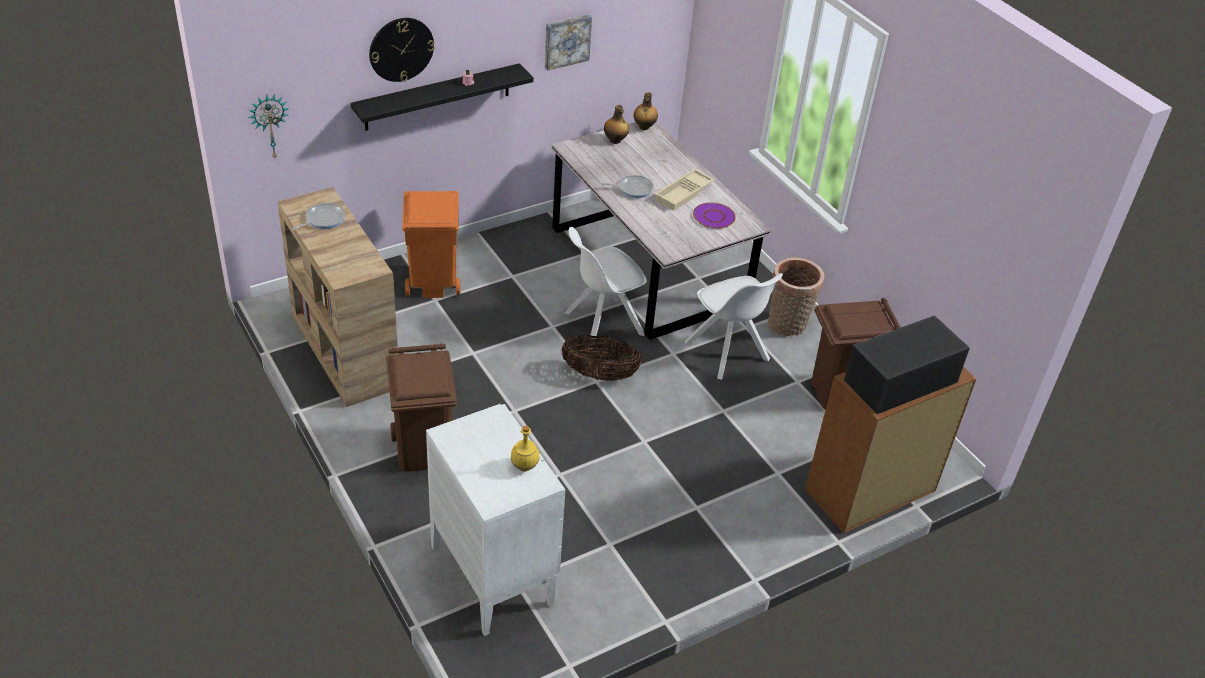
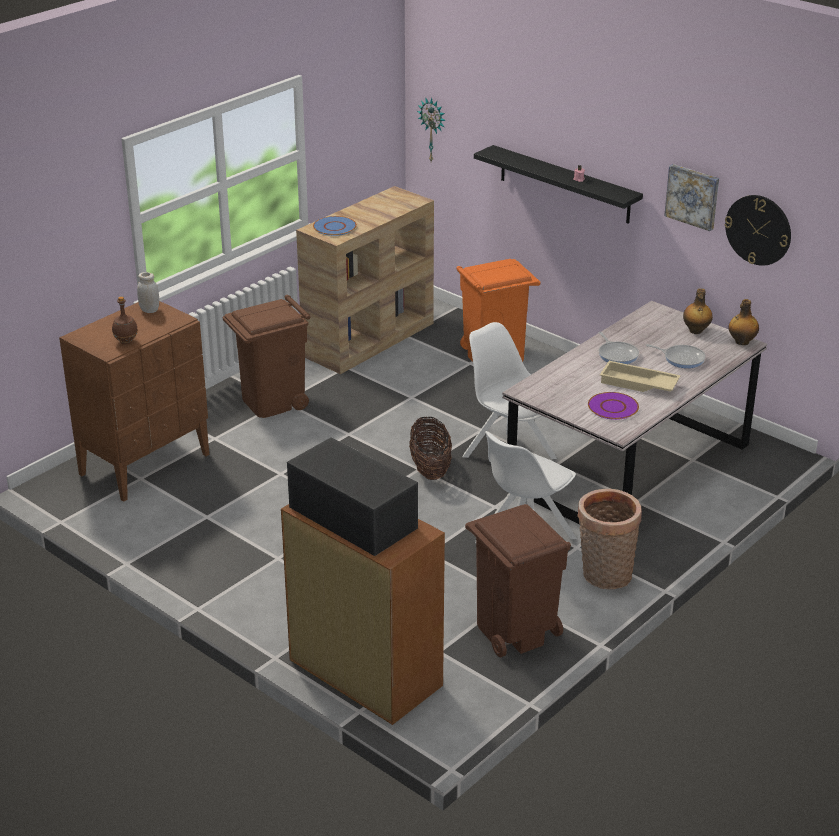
camera: 75 degrees right, 10 degrees down
frying pan [292,203,345,230] -> frying pan moved to [646,344,706,368]
wall clock [369,18,435,82] -> wall clock moved to [724,195,791,266]
white dresser [426,404,565,636] -> brown dresser [59,301,209,501]
yellow bottle [511,426,539,471] -> brown bottle [112,296,138,344]
none -> white jar [137,272,159,313]
none -> blue plate [313,216,357,236]

